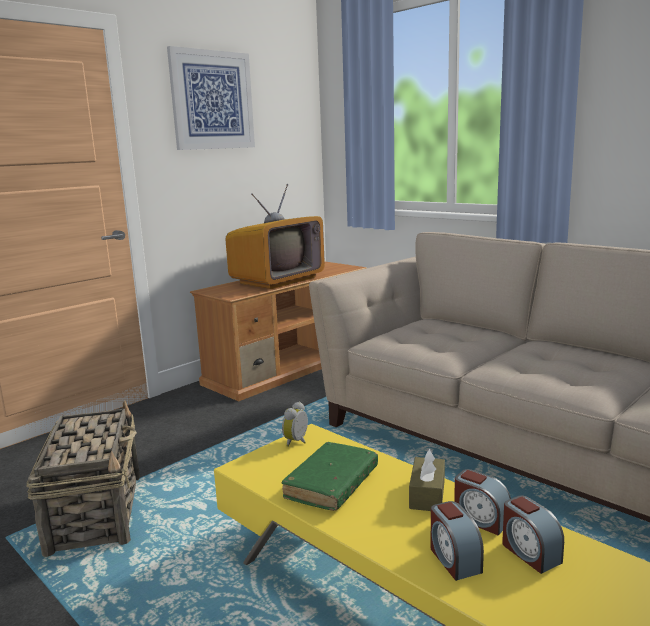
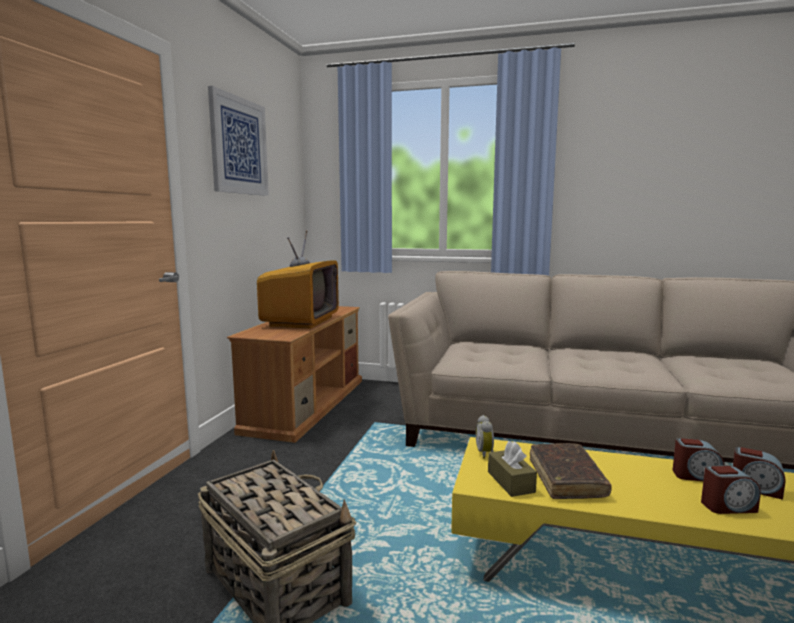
camera: 30 degrees left, 5 degrees down
green book [281,442,378,511] -> brown book [530,443,612,499]
brown tissue box [409,449,445,511] -> brown tissue box moved to [488,441,537,497]
alarm clock [430,501,484,581] -> alarm clock turned 45 degrees counterclockwise [701,465,761,514]

